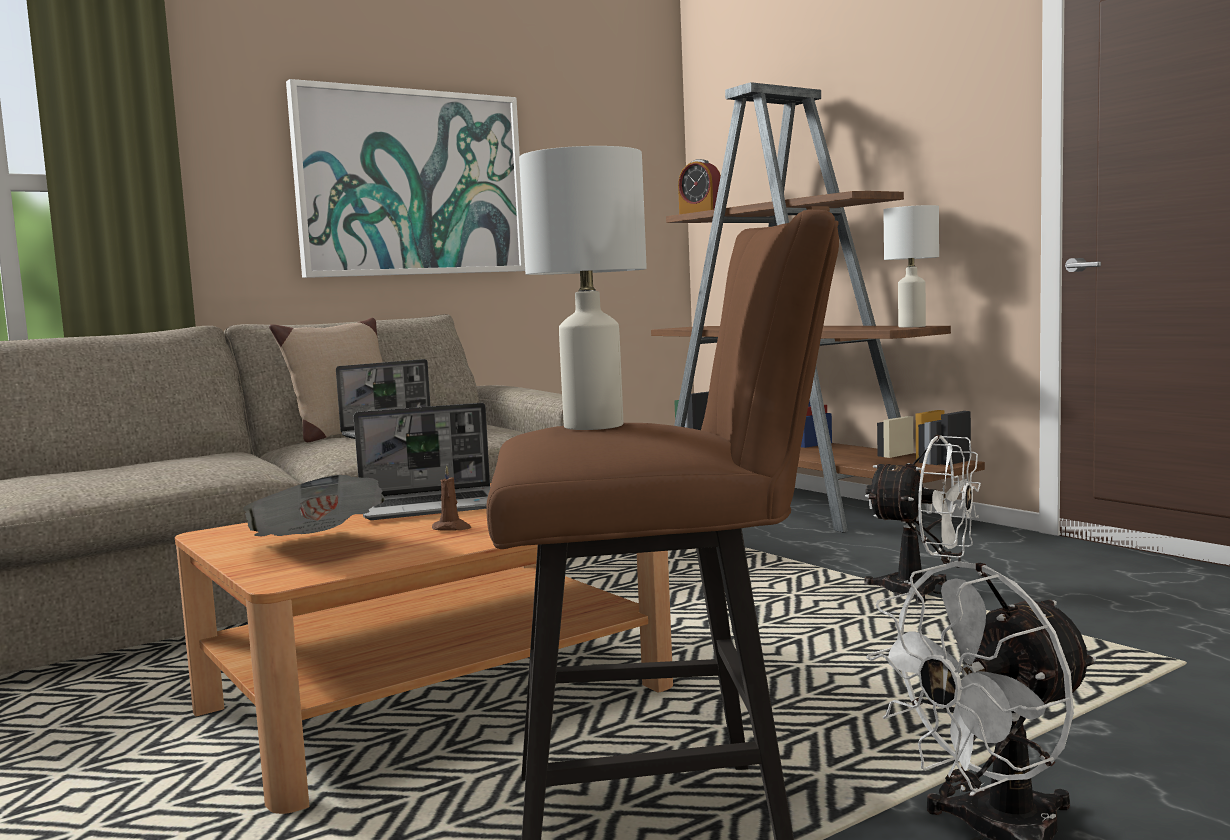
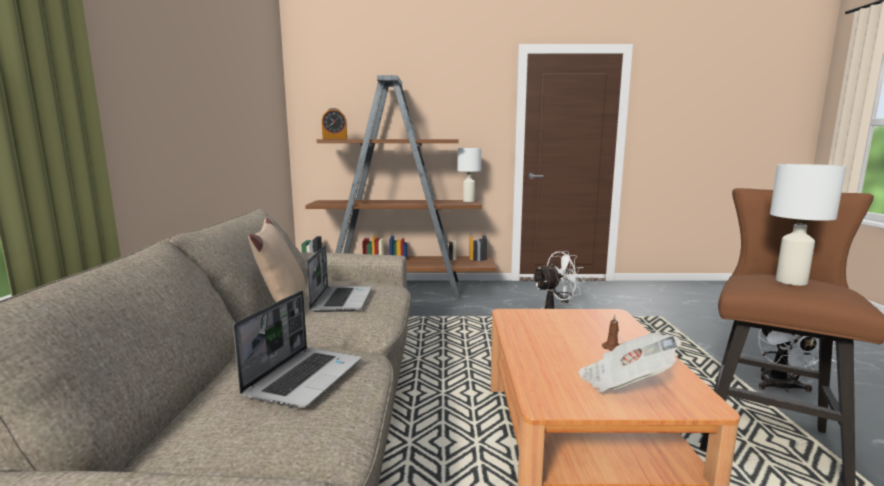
camera: 55 degrees left, 5 degrees up
picture [286,79,525,278] -> none
laptop [354,403,491,520] -> laptop moved to [233,291,361,408]

